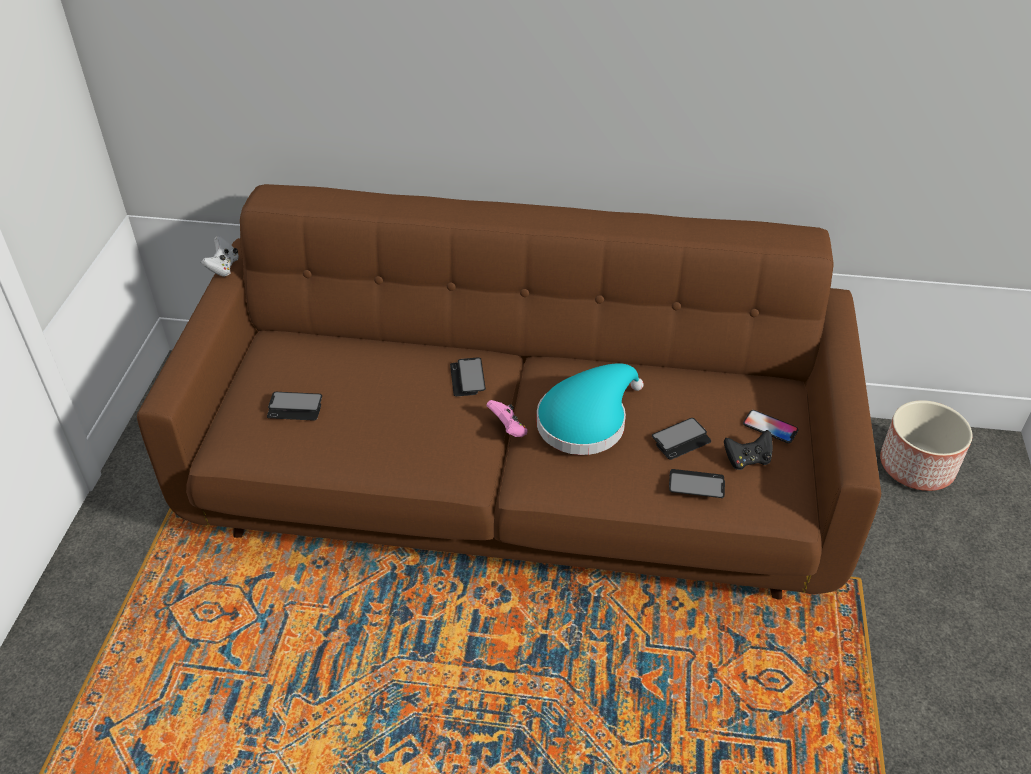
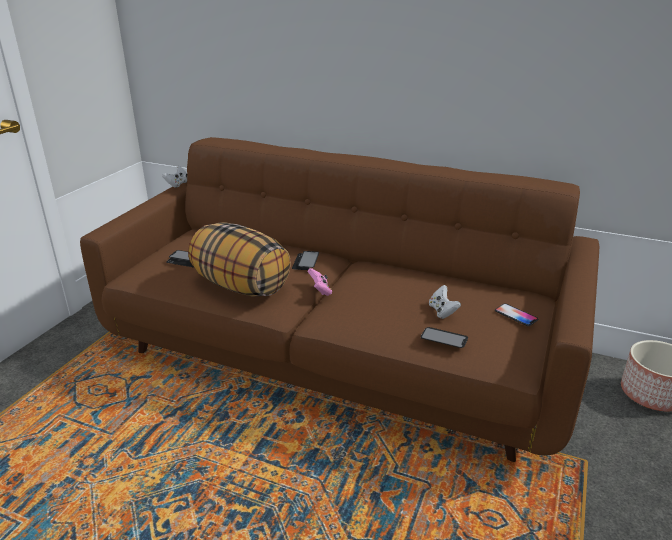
camera: 15 degrees right, 15 degrees down
turquoise hat [537,363,644,455] -> none
phone [652,418,711,460] -> white game controller [429,285,461,319]
black game controller [724,430,773,470] -> none
none -> pillow [188,223,291,297]

